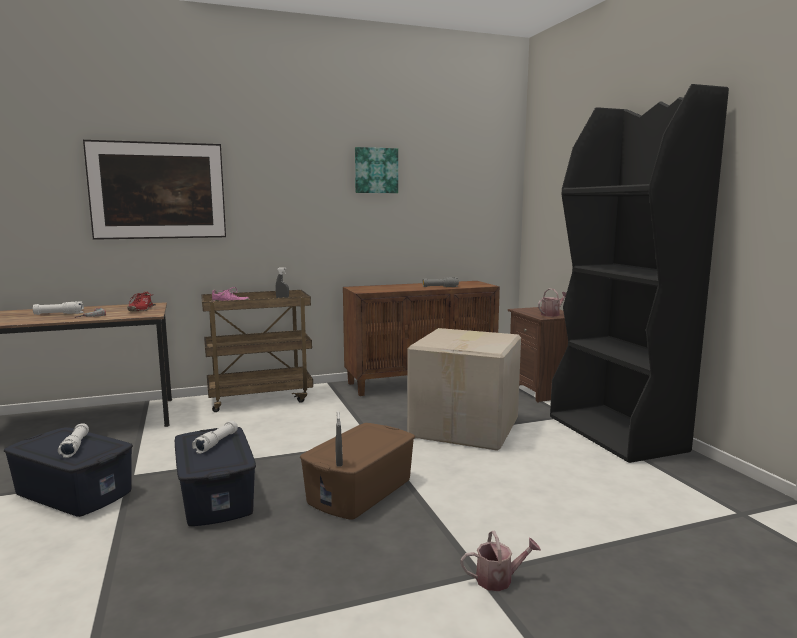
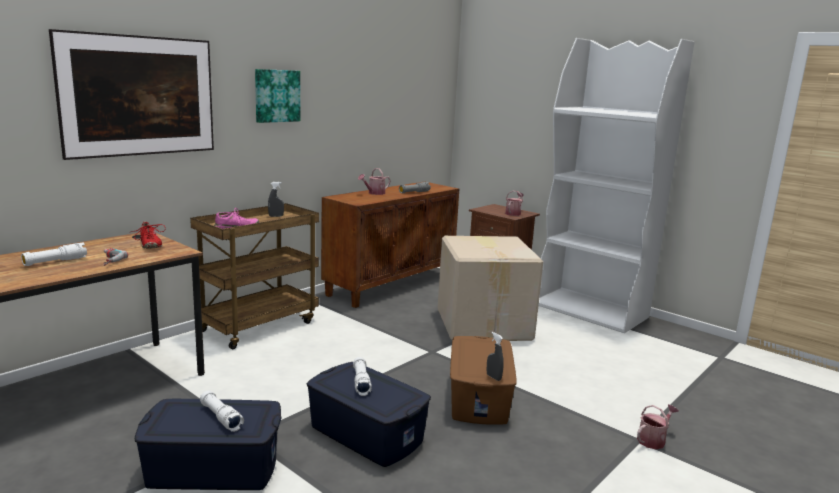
camera: 30 degrees left, 5 degrees up
picture [355,147,398,193] -> picture moved to [255,69,300,123]
black bookcase [550,84,729,463] -> white bookcase [539,38,695,333]
none -> watering can [358,168,390,195]

